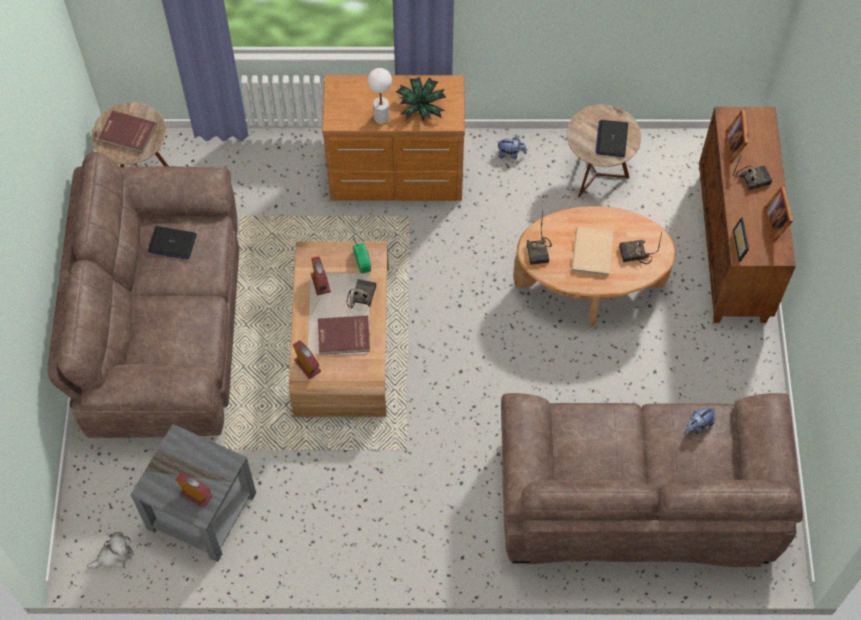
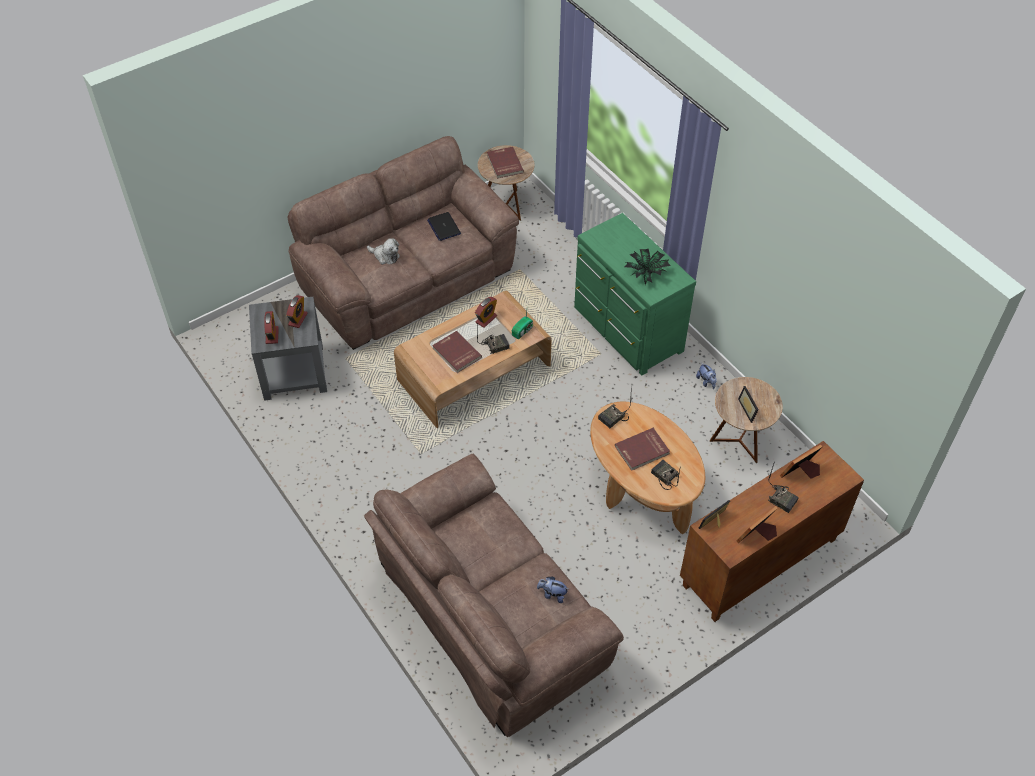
camera: 55 degrees right, 10 degrees down
plush toy [87,532,133,569] -> plush toy moved to [367,238,400,265]
alarm clock [293,340,321,379] -> alarm clock moved to [286,295,308,328]
brown dresser [322,75,465,201] -> green dresser [574,213,696,376]
white table lamp [368,68,392,124] -> none
beige book [572,227,614,276] -> red book [615,428,670,471]
laptop [595,120,628,157] -> picture frame [738,386,759,423]

